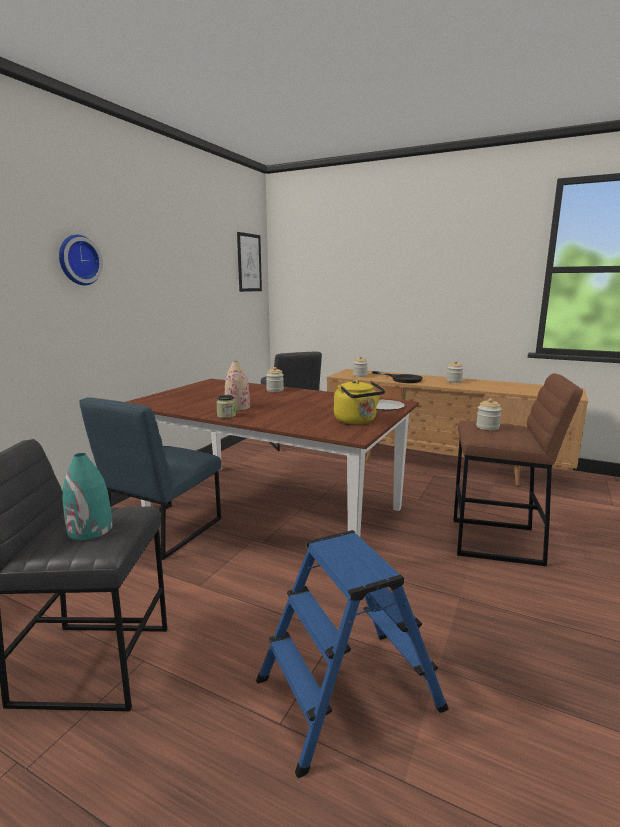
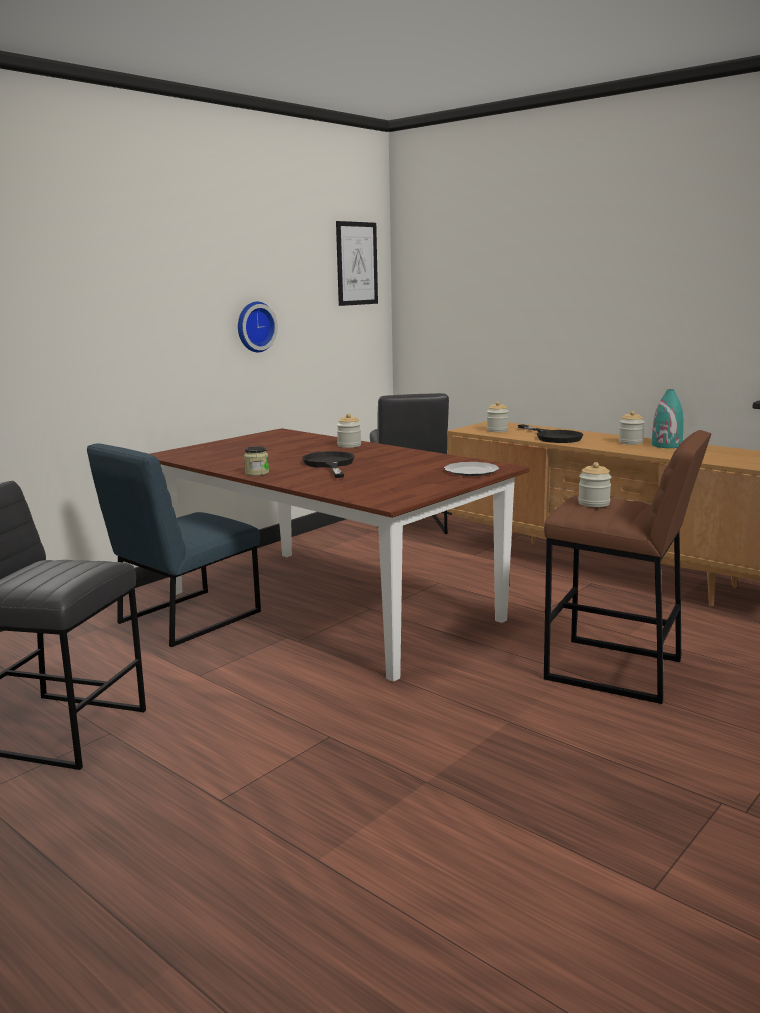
camera: 15 degrees right, 0 degrees up
wall clock [59,235,103,285] -> wall clock moved to [238,302,278,352]
turquoise vase [62,453,113,540] -> turquoise vase moved to [652,389,684,448]
beige vase [225,361,250,411] -> none
blue step ladder [256,530,449,778] -> none
yellow kettle [334,380,385,424] -> none
none -> black frying pan [302,451,355,478]

